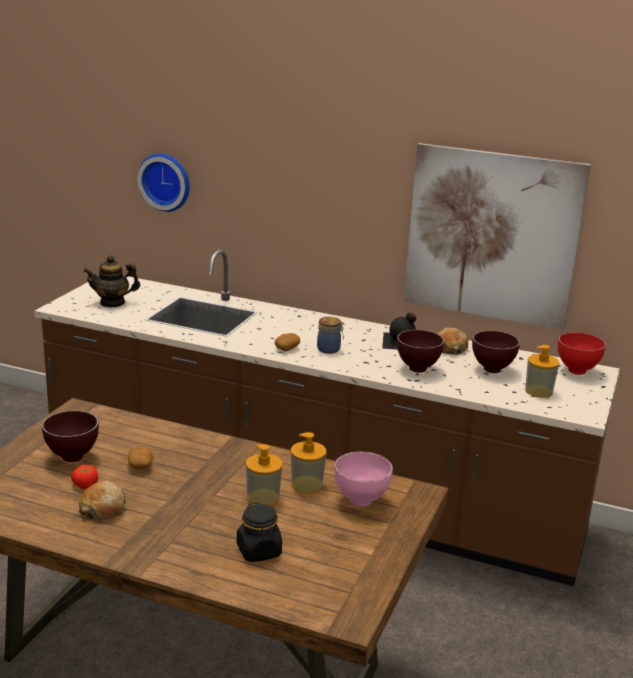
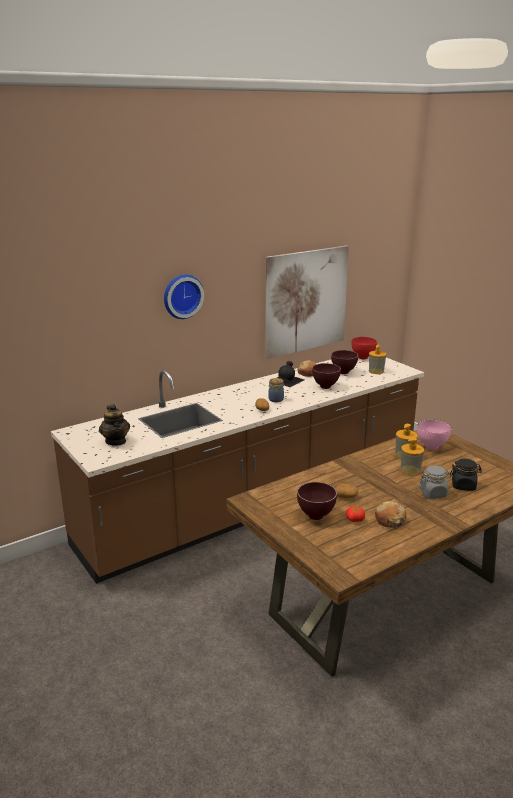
camera: 55 degrees left, 0 degrees up
teapot [84,255,140,307] -> teapot turned 45 degrees counterclockwise [99,404,130,446]
wall clock [138,153,190,212] -> wall clock moved to [164,275,204,319]
none -> grey jar [419,466,451,499]

